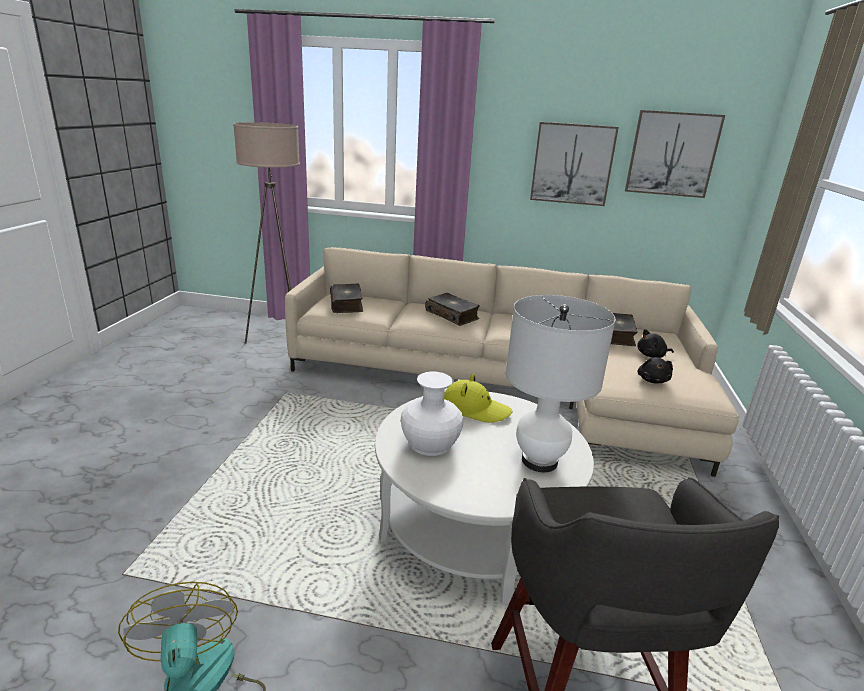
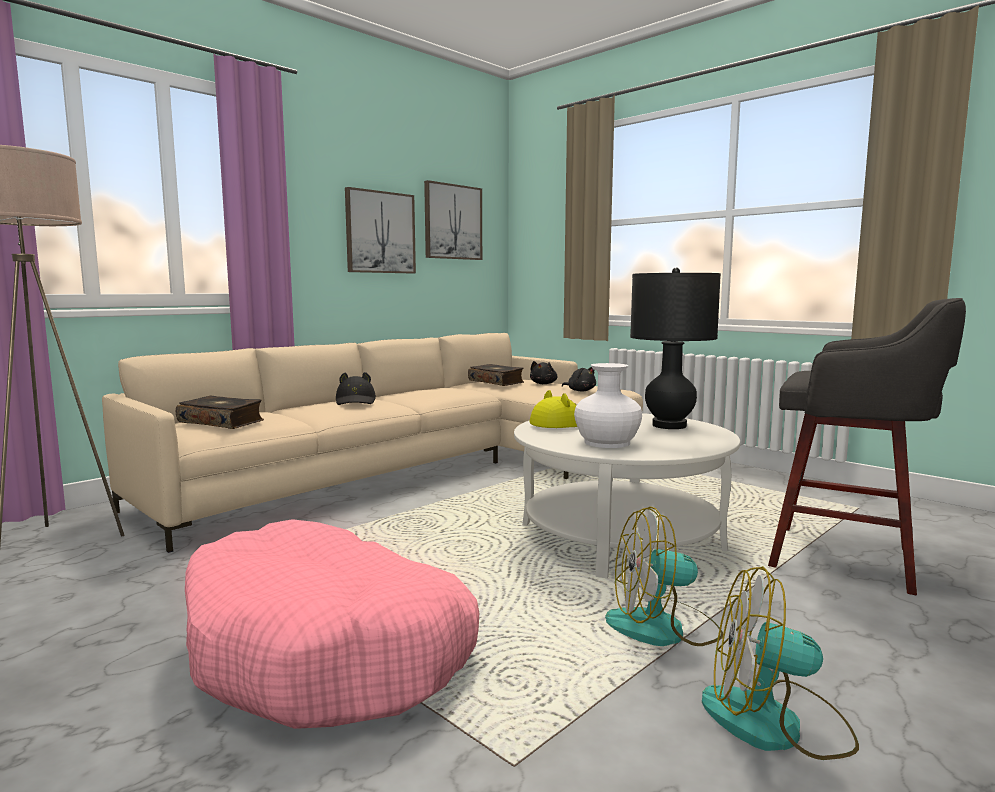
camera: 55 degrees left, 15 degrees down
book [425,293,480,326] -> black hat [336,372,376,405]
white table lamp [505,295,616,472] -> black table lamp [630,268,721,429]
none -> pink dog bed [185,519,479,729]
none -> fan [605,506,723,646]

